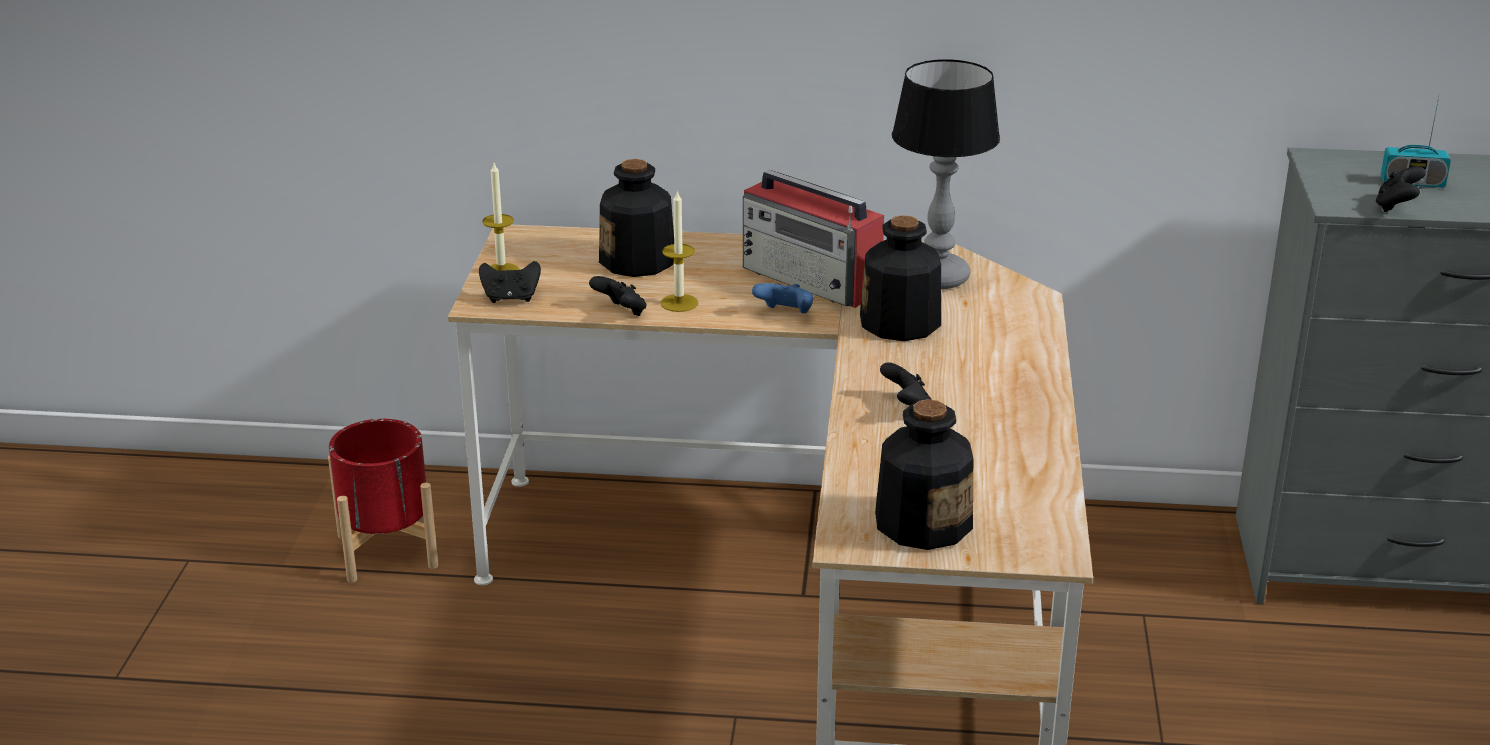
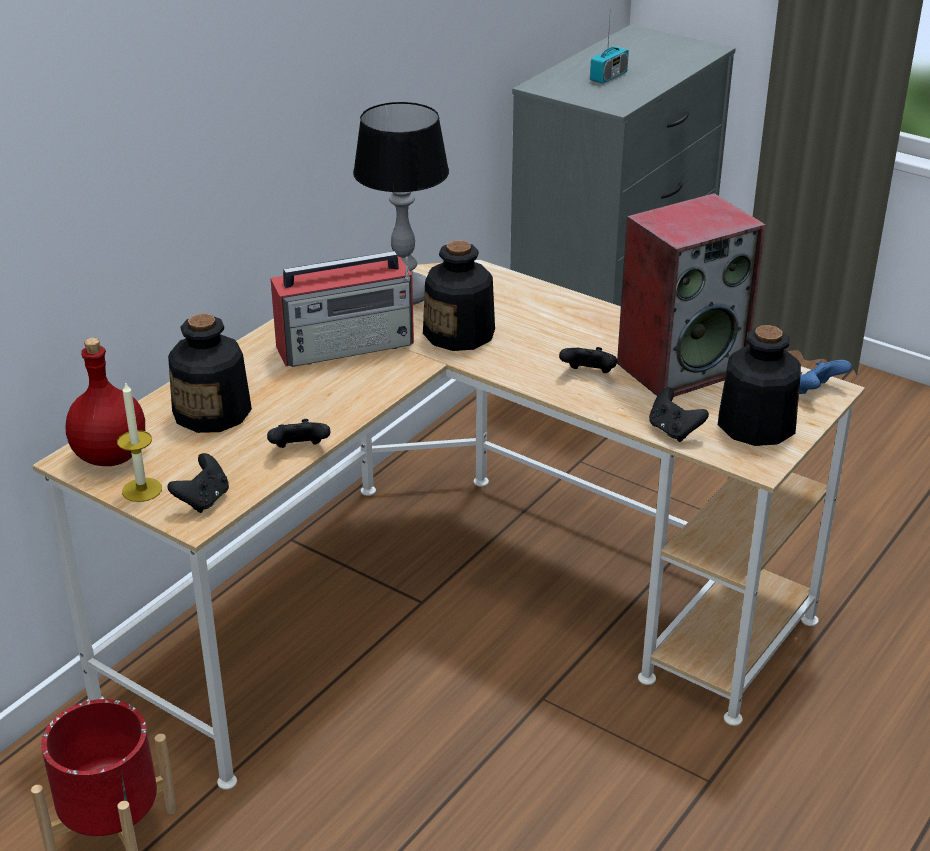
camera: 60 degrees left, 5 degrees up
candle [661,190,698,312] -> none
blue game controller [752,283,814,313] -> blue game controller moved to [799,360,852,394]
black game controller [1376,166,1426,212] -> black game controller moved to [649,388,709,442]
none -> red bottle [66,338,145,466]
none -> speaker [617,193,766,397]

